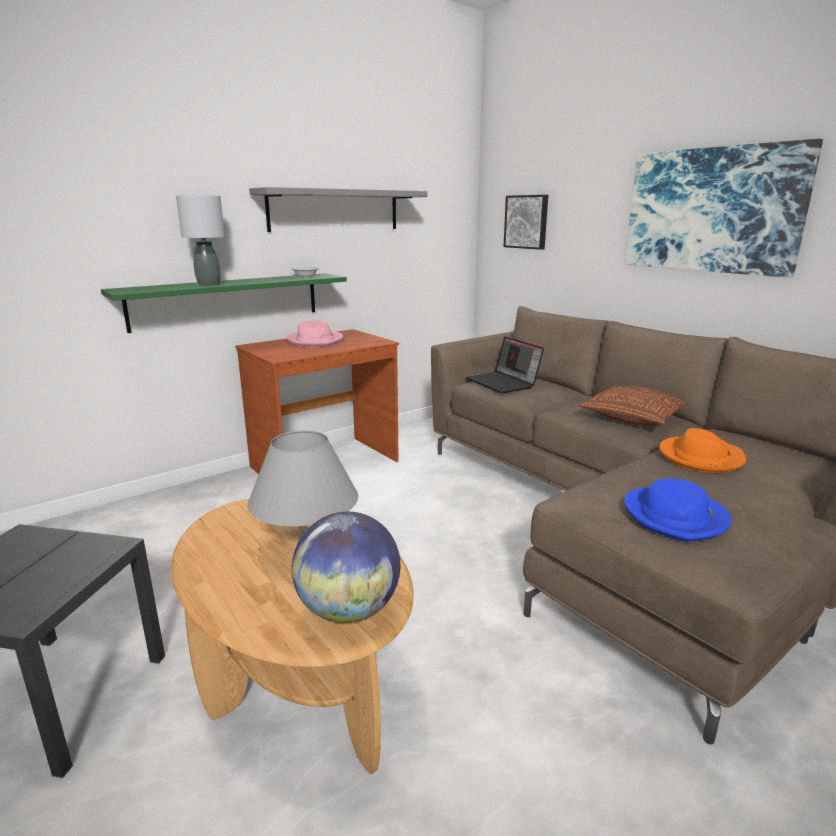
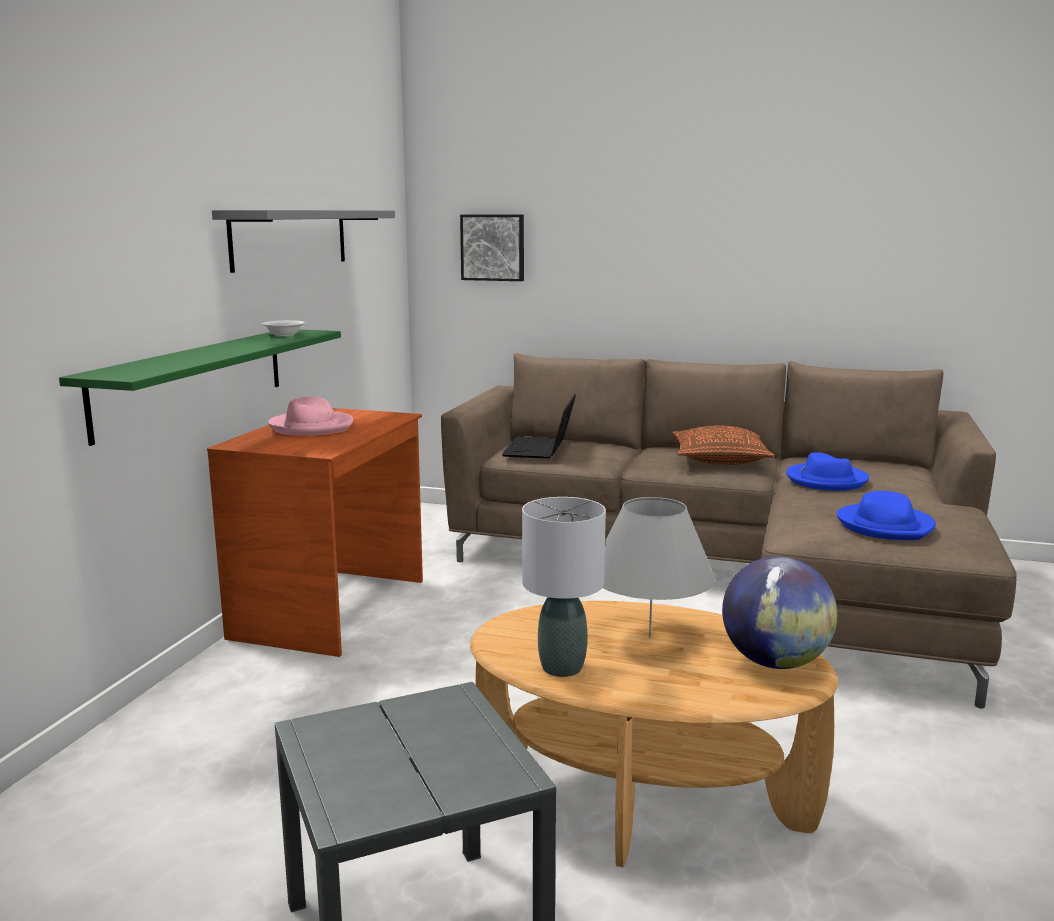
camera: 35 degrees left, 5 degrees down
grey table lamp [176,195,225,286] -> grey table lamp moved to [522,497,606,677]
laptop [466,337,544,393] -> laptop turned 75 degrees clockwise [502,394,576,459]
picture [625,139,823,278] -> none
orange hat [659,428,746,473] -> blue hat [786,452,869,491]

